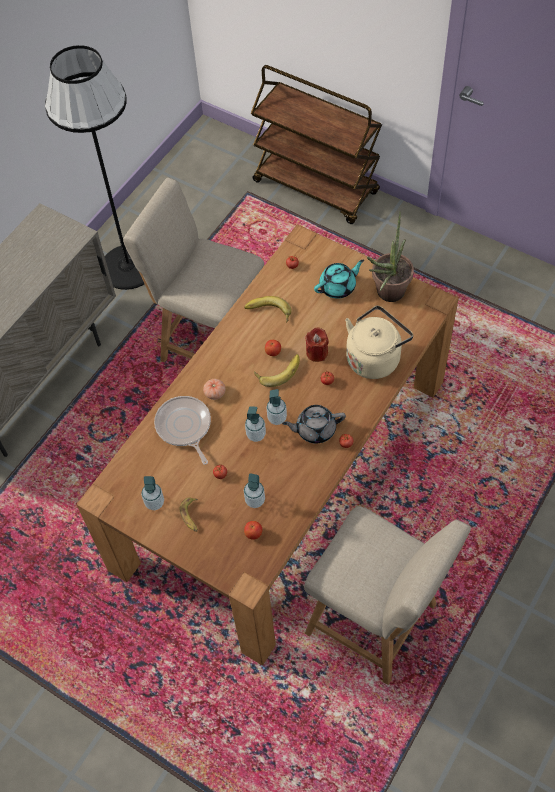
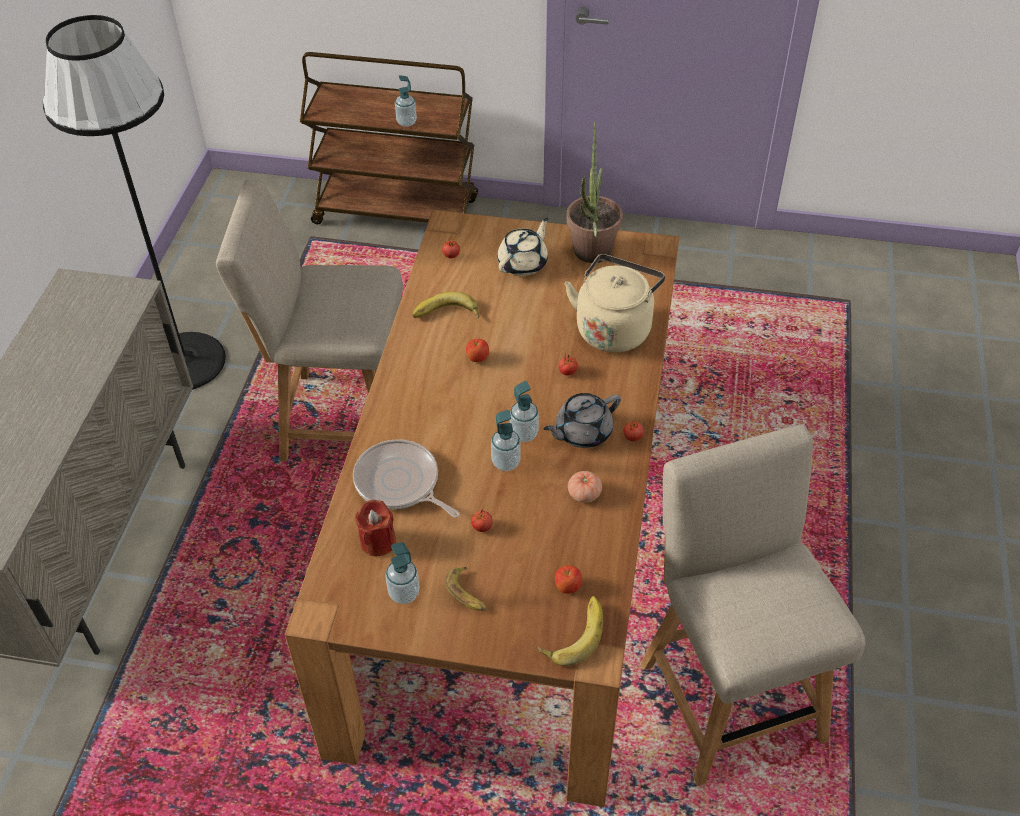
camera: 25 degrees left, 10 degrees down
tomato [203,379,226,400] -> tomato moved to [568,471,602,503]
soap dispenser [244,473,265,508] -> soap dispenser moved to [395,75,417,127]
banana [254,354,300,387] -> banana moved to [537,596,603,666]
beige chair [304,506,471,685] -> beige chair turned 120 degrees counterclockwise [641,425,866,786]
red candle [305,328,329,362] -> red candle moved to [355,500,396,556]
turquoise teapot [314,260,364,299] -> beige teapot [497,217,548,276]

